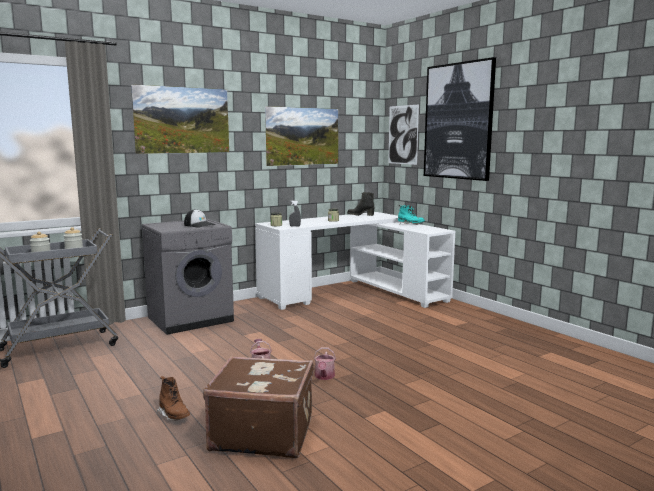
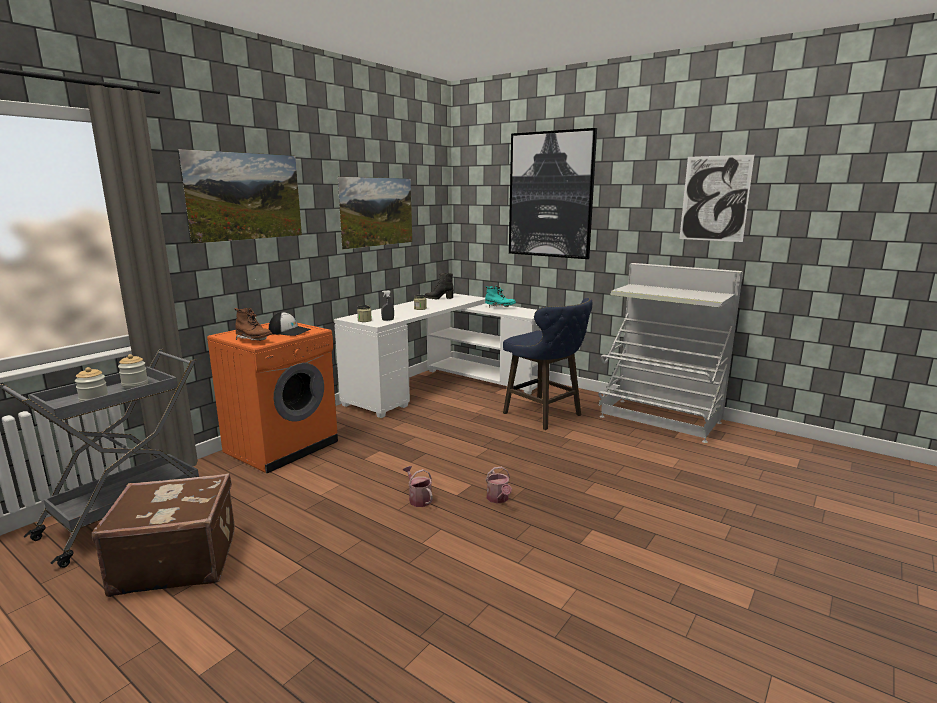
camera: 20 degrees left, 5 degrees up
grey washing machine [142,219,234,335] -> orange washing machine [207,323,338,473]
brown boot [157,376,190,420] -> brown boot moved to [235,308,272,341]
brown suitcase [203,356,314,458] -> brown suitcase moved to [92,473,235,597]
picture [388,104,419,165] -> picture moved to [679,155,754,242]
none -> blue stool [503,298,592,430]
none -> white shoe rack [598,263,743,443]

